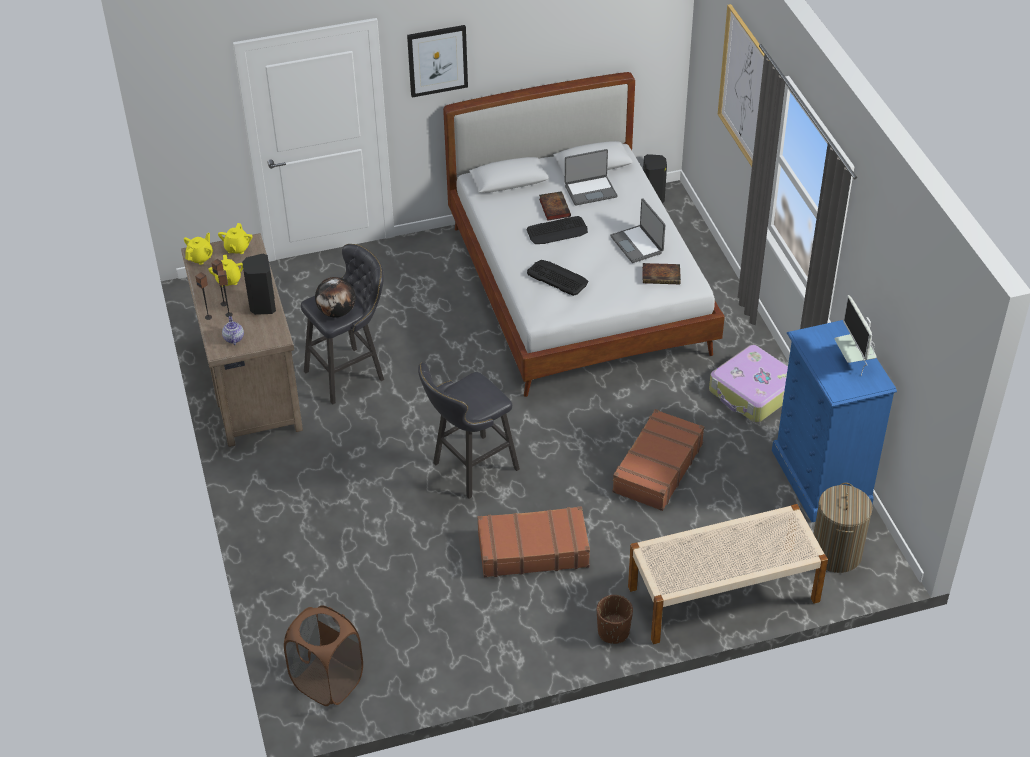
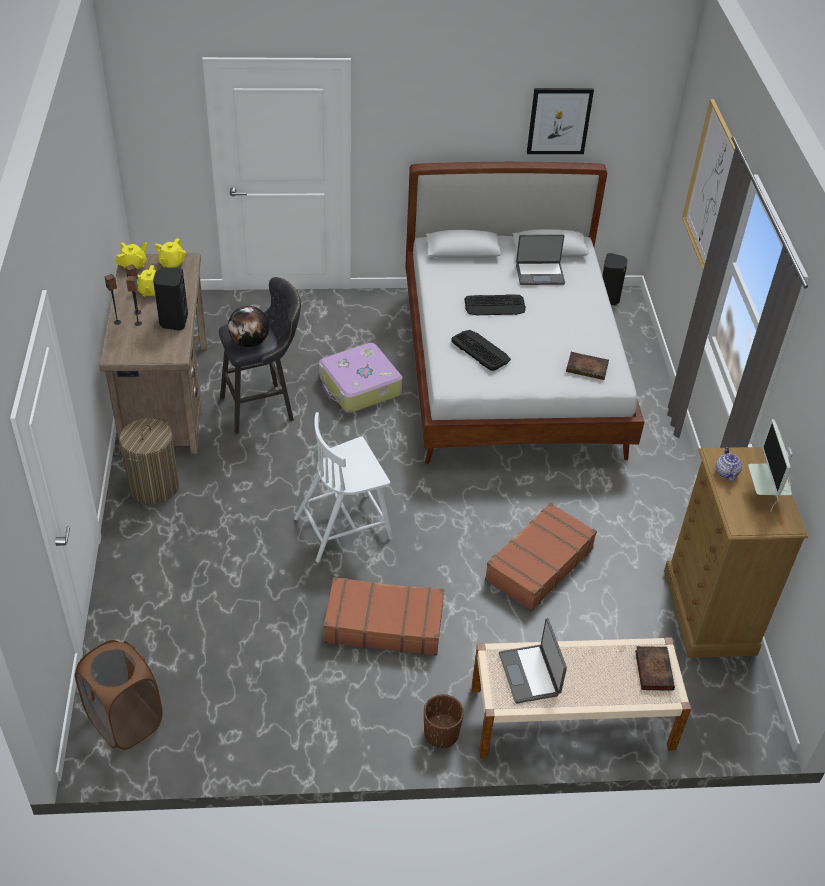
camera: 10 degrees right, 0 degrees up
teapot [222,316,244,345] -> teapot moved to [716,446,742,482]
picture [407,25,468,97] -> picture moved to [527,88,594,154]
black stool [418,362,520,499] -> white chair [294,412,393,562]
book [539,191,571,221] -> book moved to [635,646,675,691]
laptop [610,198,665,263] -> laptop moved to [499,618,567,703]
suitcase [709,345,788,423] -> suitcase moved to [319,343,402,413]
blue dresser [772,320,897,522] -> brown dresser [664,447,808,658]
laundry basket [814,483,873,573] -> laundry basket moved to [119,418,179,504]

